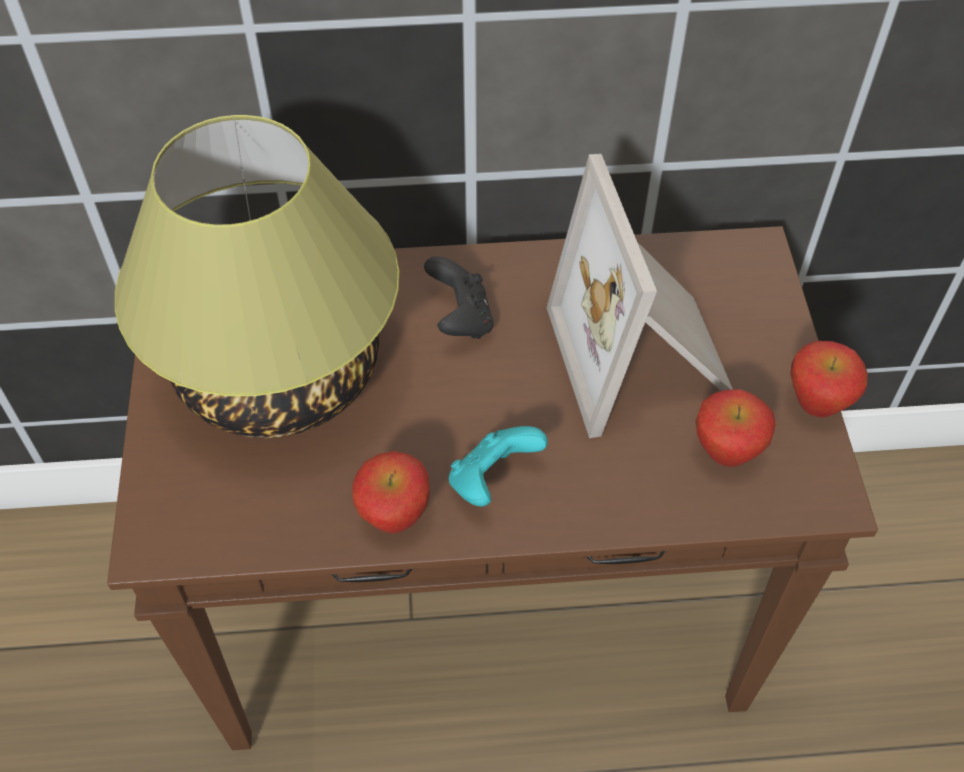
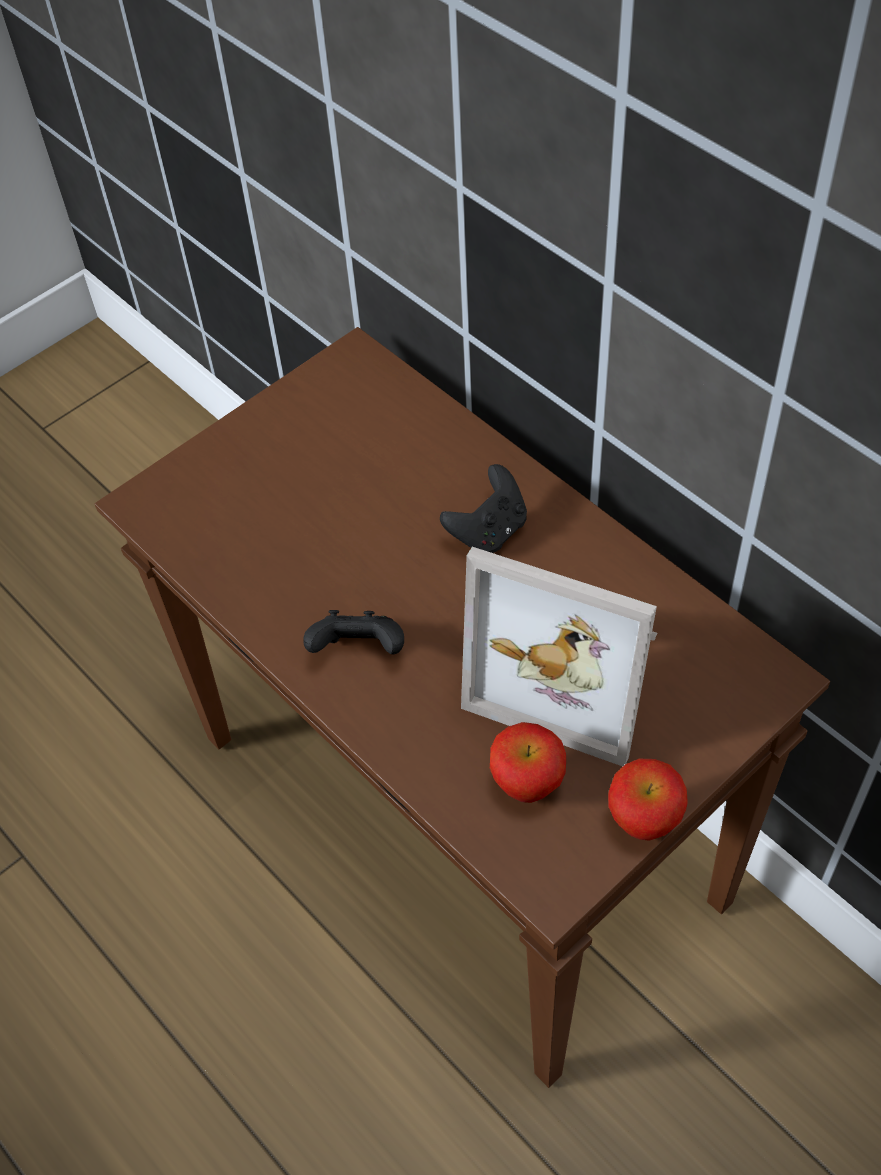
camera: 55 degrees right, 0 degrees up
table lamp [115,115,399,438] -> none
apple [352,451,430,534] -> none
turquoise game controller [449,426,548,507] -> black game controller [303,610,404,654]
picture frame [547,154,733,438] -> picture frame turned 105 degrees counterclockwise [461,547,657,767]

